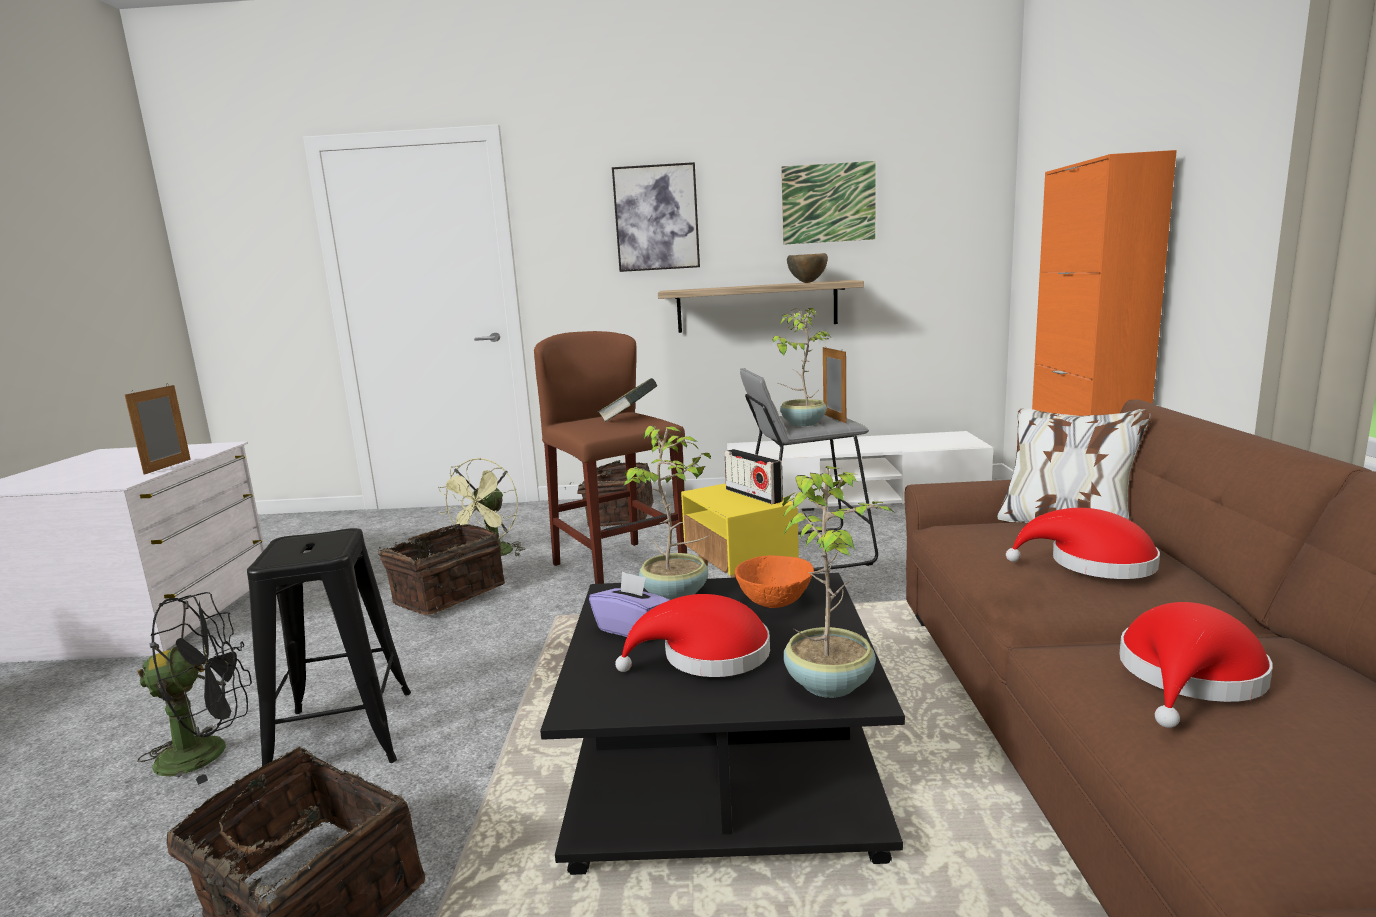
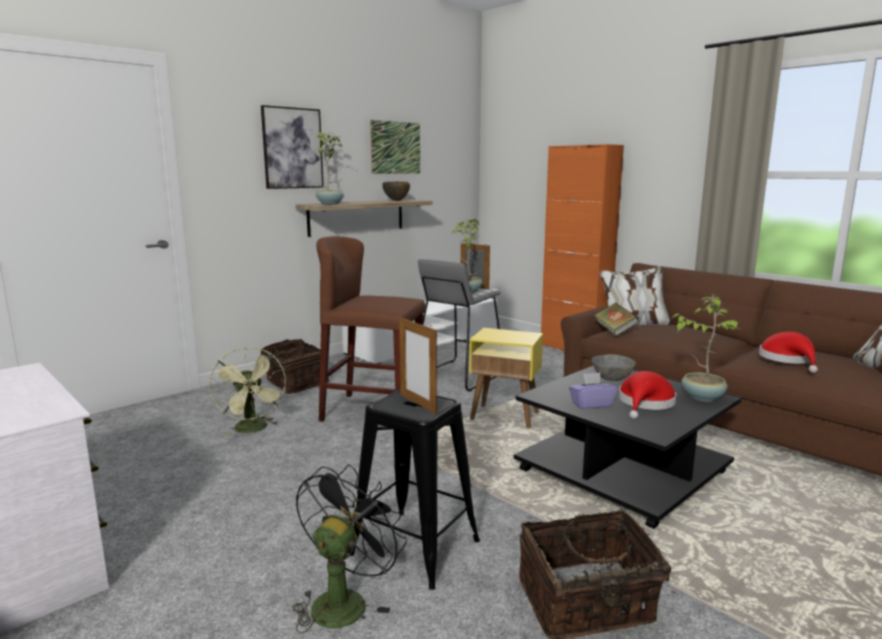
camera: 45 degrees left, 0 degrees up
picture frame [125,384,191,475] -> picture frame moved to [399,316,437,414]
basket [378,524,505,615] -> none
book [597,378,657,423] -> book moved to [594,303,639,336]
potted plant [623,426,711,600] -> potted plant moved to [316,132,344,205]
radio [724,449,783,504] -> none
orange bowl [735,555,814,608] -> grey bowl [592,354,636,381]
red hat [1006,508,1160,579] -> none

